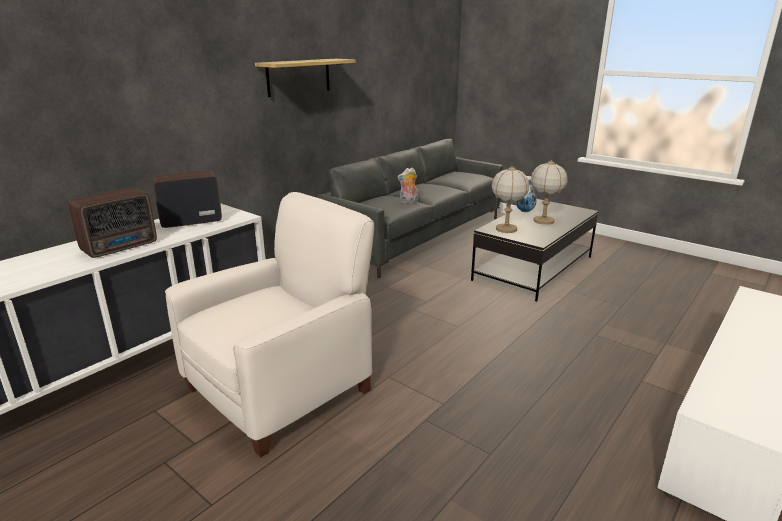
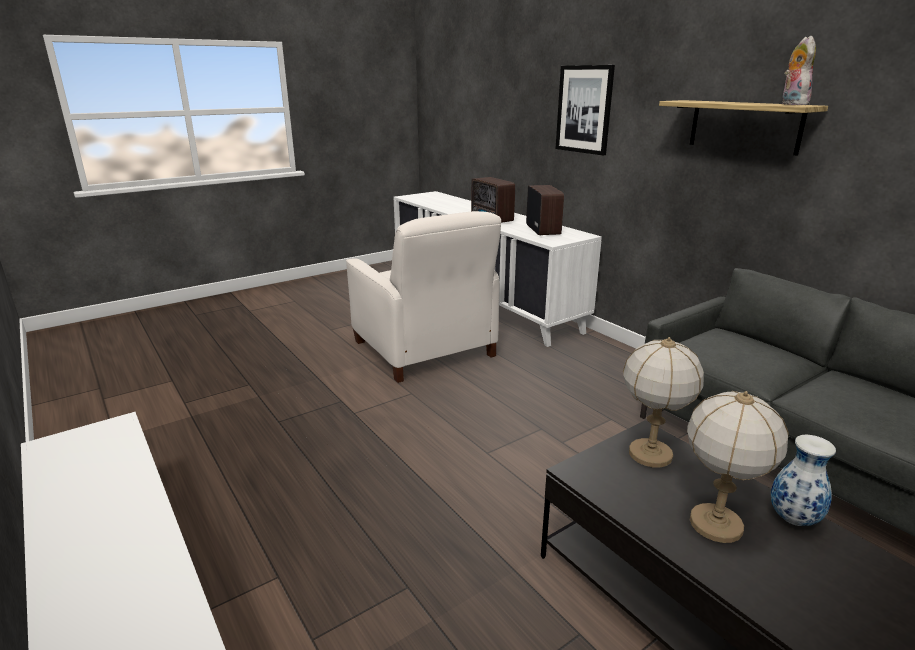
camera: 105 degrees right, 0 degrees up
plush toy [397,168,418,204] -> plush toy moved to [782,36,816,105]
none -> picture [556,65,615,155]

